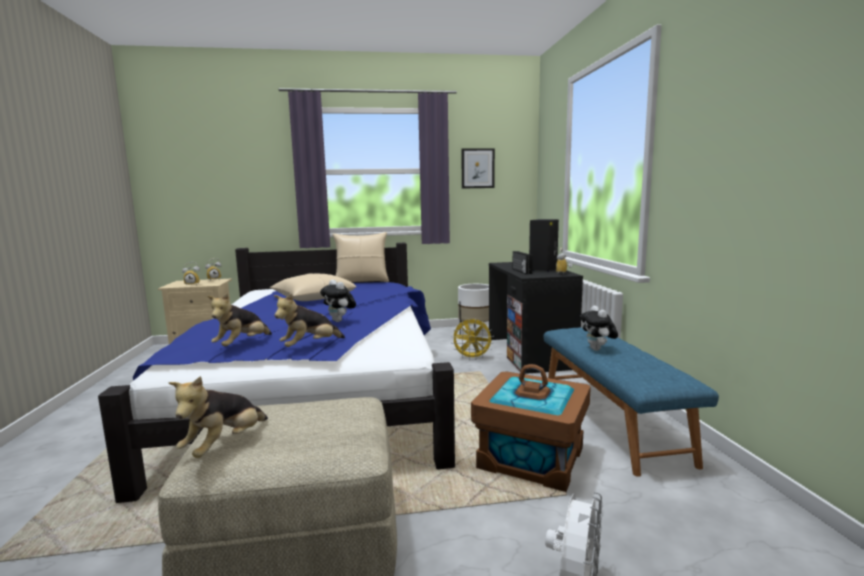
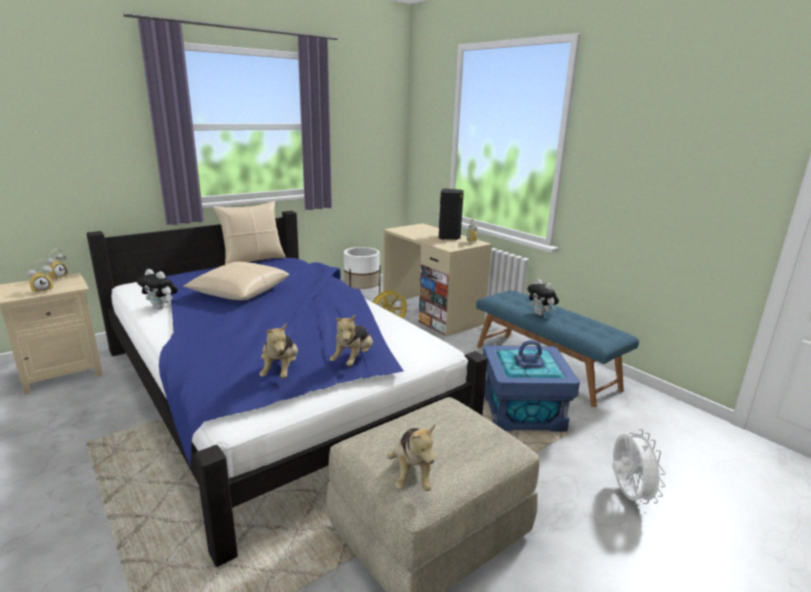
camera: 30 degrees left, 10 degrees up
plush toy [320,280,356,322] -> plush toy moved to [137,269,178,309]
picture [461,148,495,189] -> none
brown storage box [471,364,591,492] -> blue storage box [483,340,580,432]
black desk [489,262,583,374] -> beige desk [383,223,492,336]
radio [512,251,533,274] -> none

